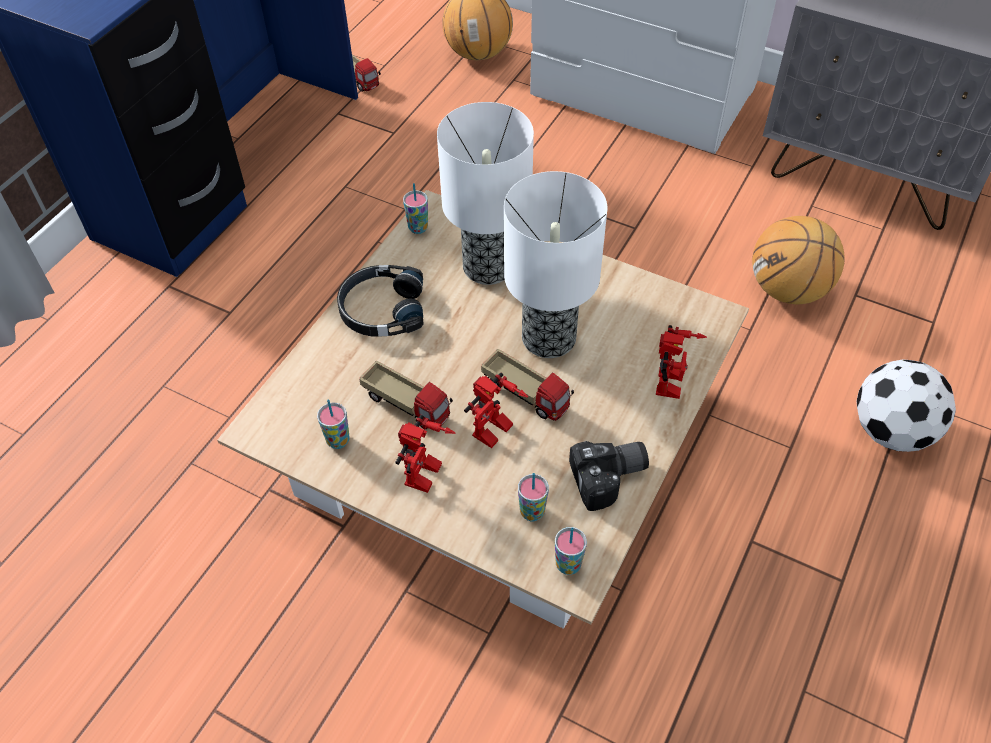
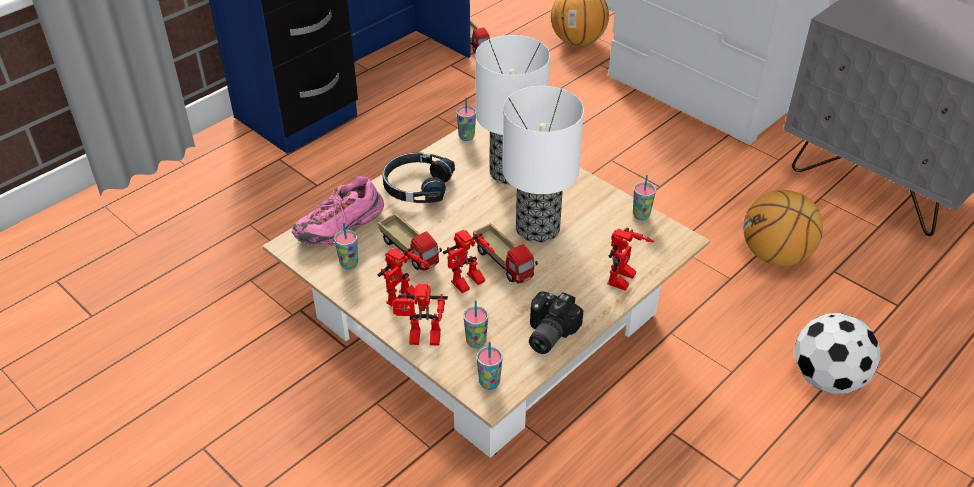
camera: 15 degrees right, 10 degrees down
camera [569,441,649,511] -> camera turned 120 degrees clockwise [529,292,583,354]
none -> pink shoe [292,176,384,246]
none -> toy robot [392,284,448,345]
none -> cup [633,175,656,220]

